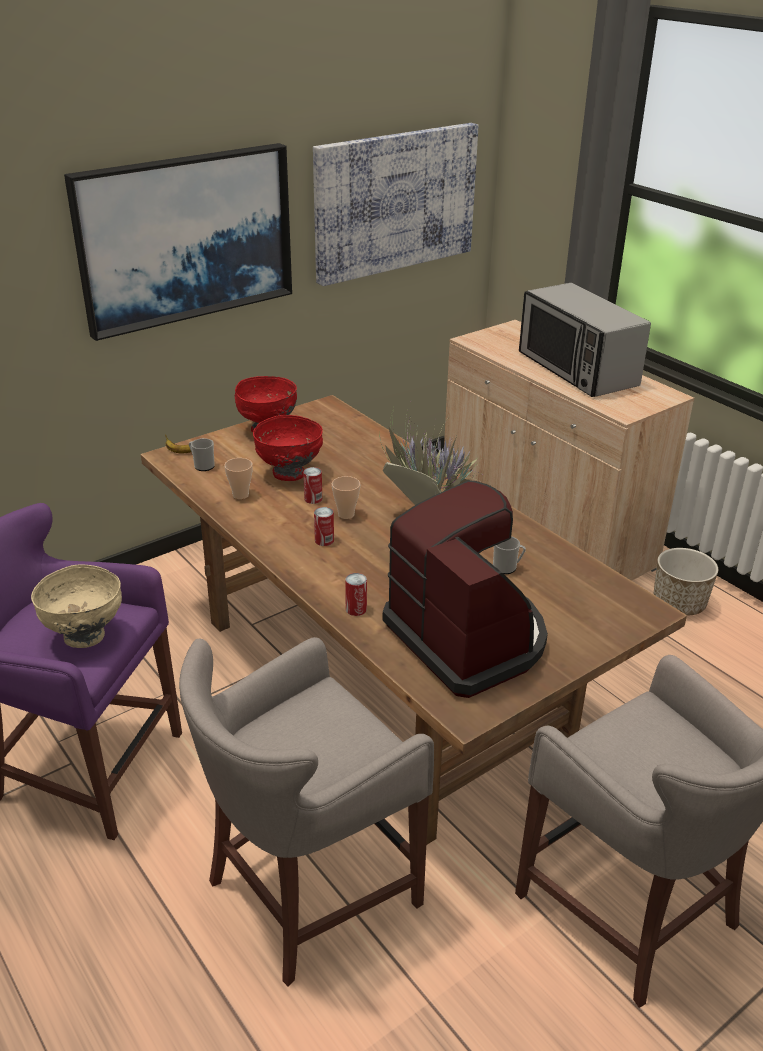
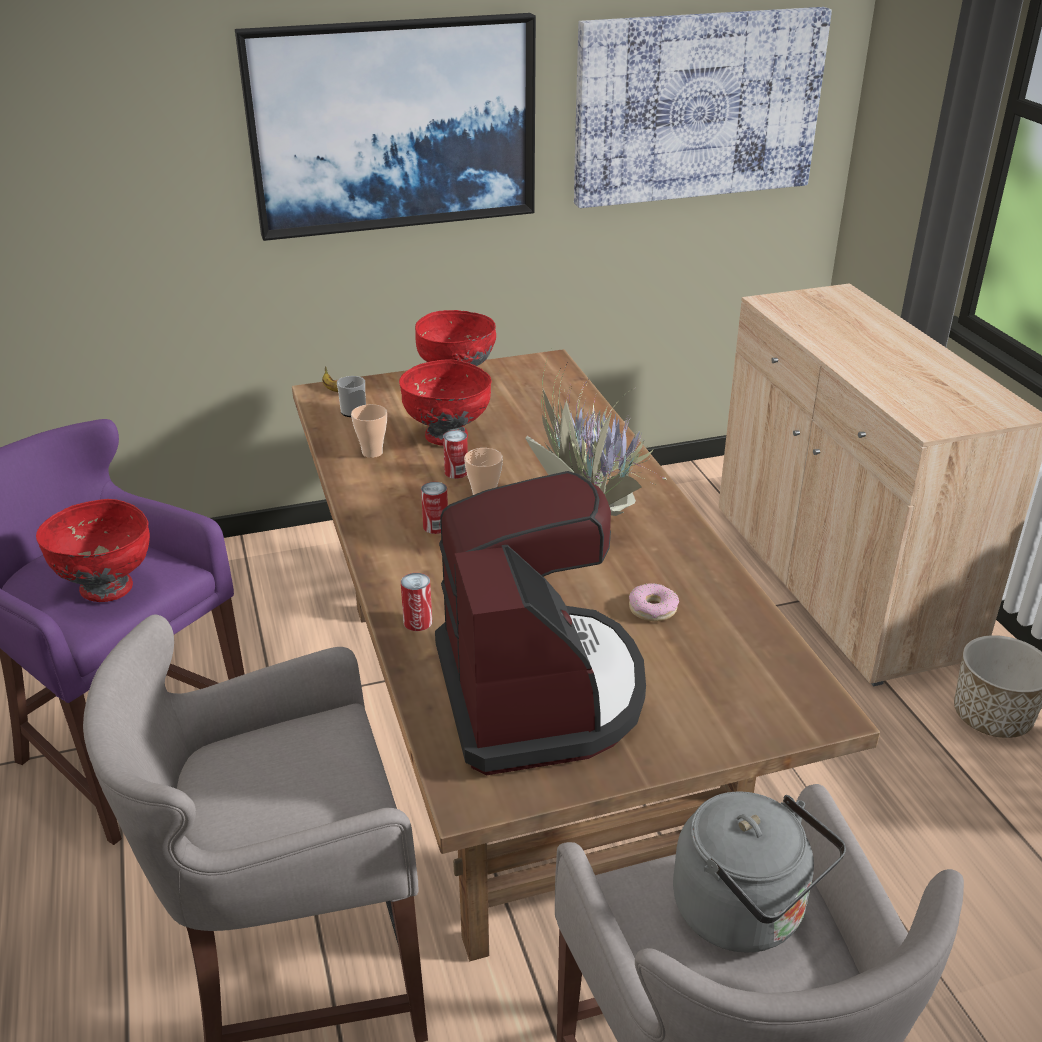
camera: 20 degrees right, 0 degrees up
beige bowl [31,564,122,648] -> red bowl [36,499,150,602]
mug [493,536,526,574] -> donut [629,583,679,622]
microwave [519,283,651,397] -> none
none -> grey kettle [673,792,846,953]

